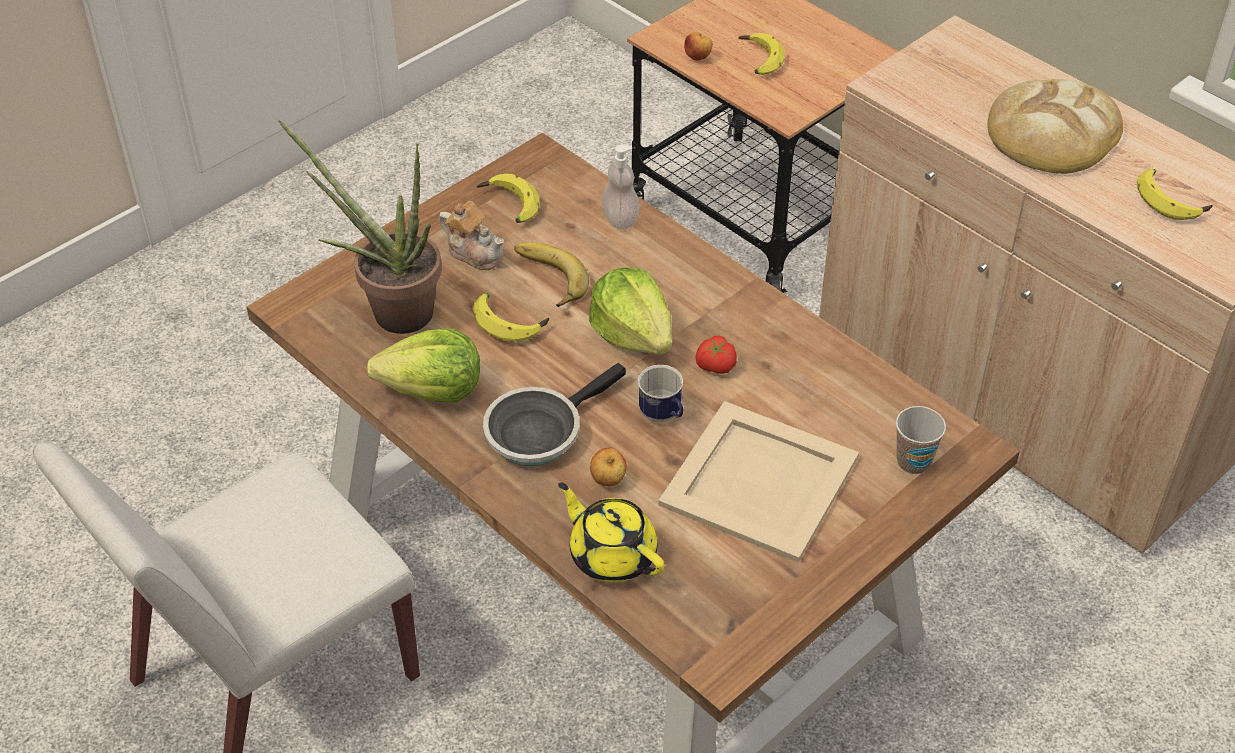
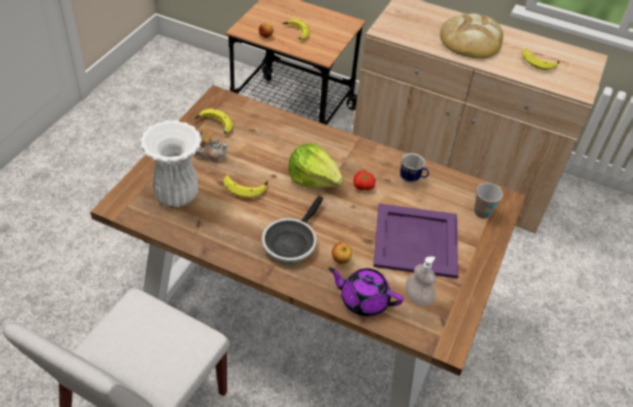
camera: 25 degrees left, 0 degrees up
potted plant [278,120,442,334] -> white vase [139,120,202,207]
lettuce [366,328,480,403] -> none
banana [514,242,589,307] -> none
yellow teapot [558,482,665,583] -> purple teapot [328,268,403,316]
soap dispenser [602,145,640,229] -> soap dispenser moved to [405,256,436,307]
mug [638,365,683,422] -> mug moved to [400,153,429,183]
beige tray [658,401,859,563] -> purple tray [373,204,458,278]

